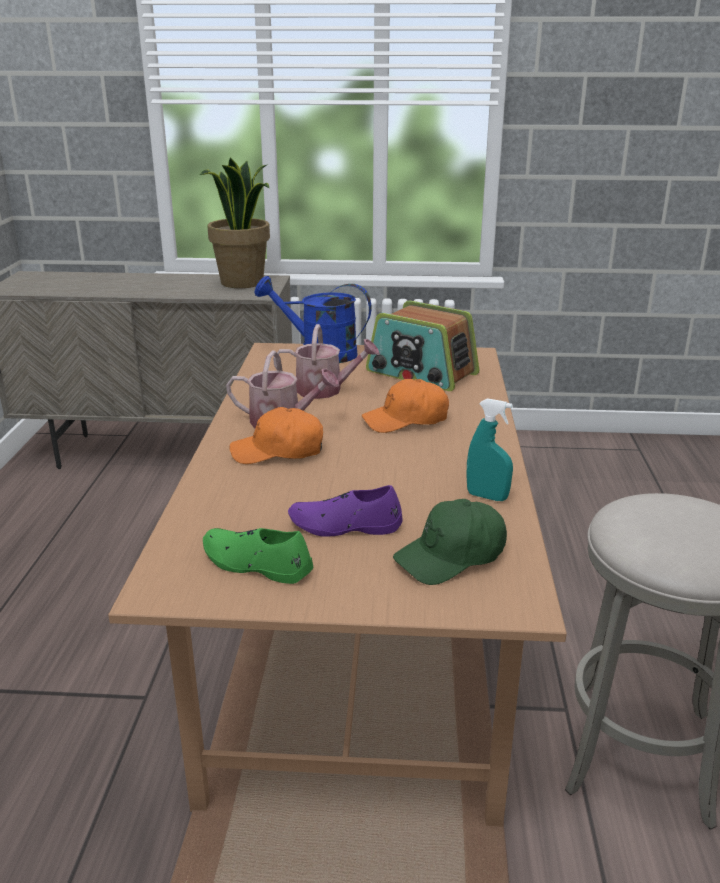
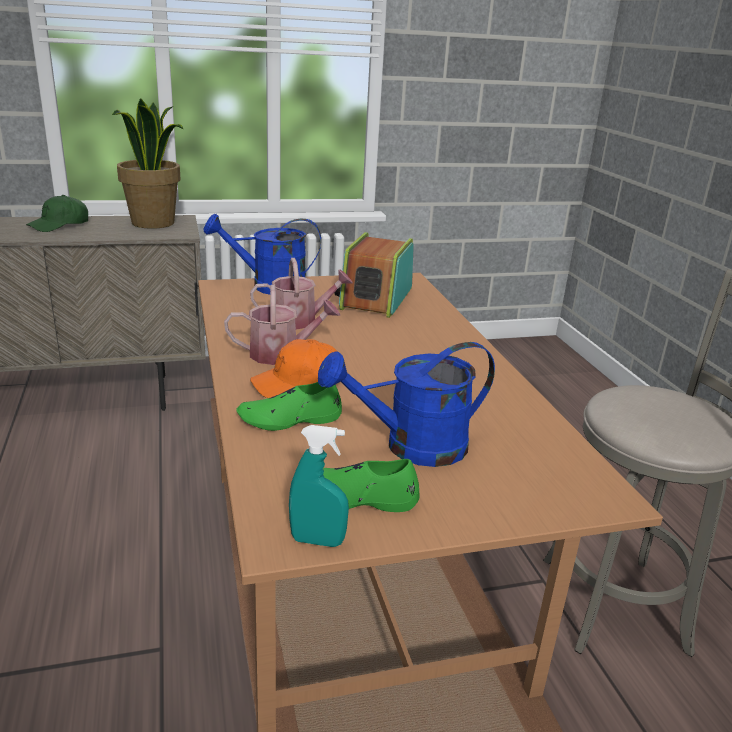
camera: 20 degrees left, 0 degrees up
purple shoe [288,485,403,537] -> blue watering can [318,342,495,467]
orange cap [362,379,449,433] -> none
radio [366,300,479,391] -> radio turned 90 degrees clockwise [335,232,414,318]
green cap [393,499,507,585] -> green cap moved to [26,195,88,232]
turquoise spray bottle [467,398,513,501] -> turquoise spray bottle moved to [289,425,349,547]
none -> green shoe [236,382,342,431]

